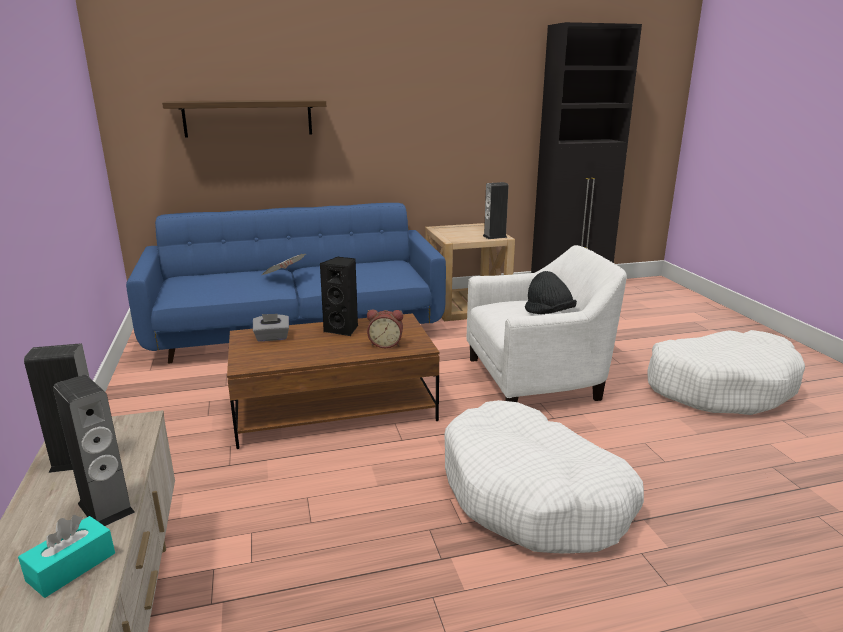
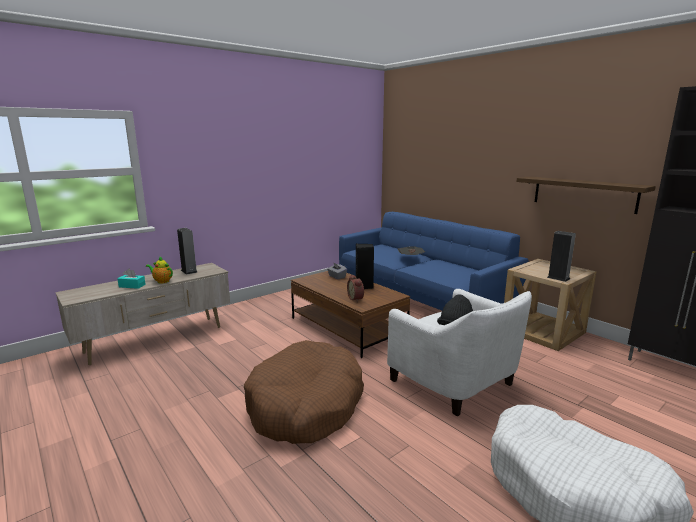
camera: 65 degrees right, 5 degrees down
speaker [53,375,135,526] -> teapot [146,257,173,284]
shelf [162,100,326,137] -> shelf moved to [517,176,656,214]
white dog bed [444,400,644,553] -> brown dog bed [244,340,364,444]

